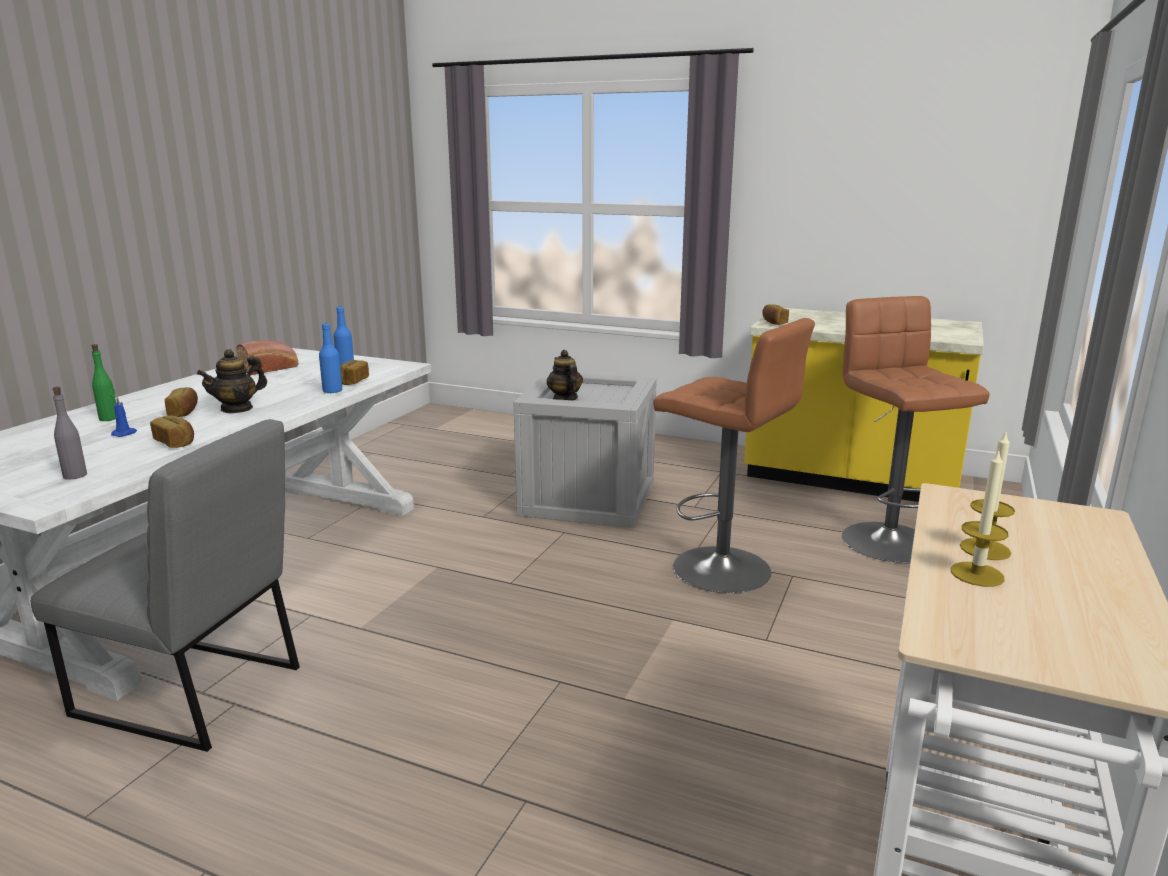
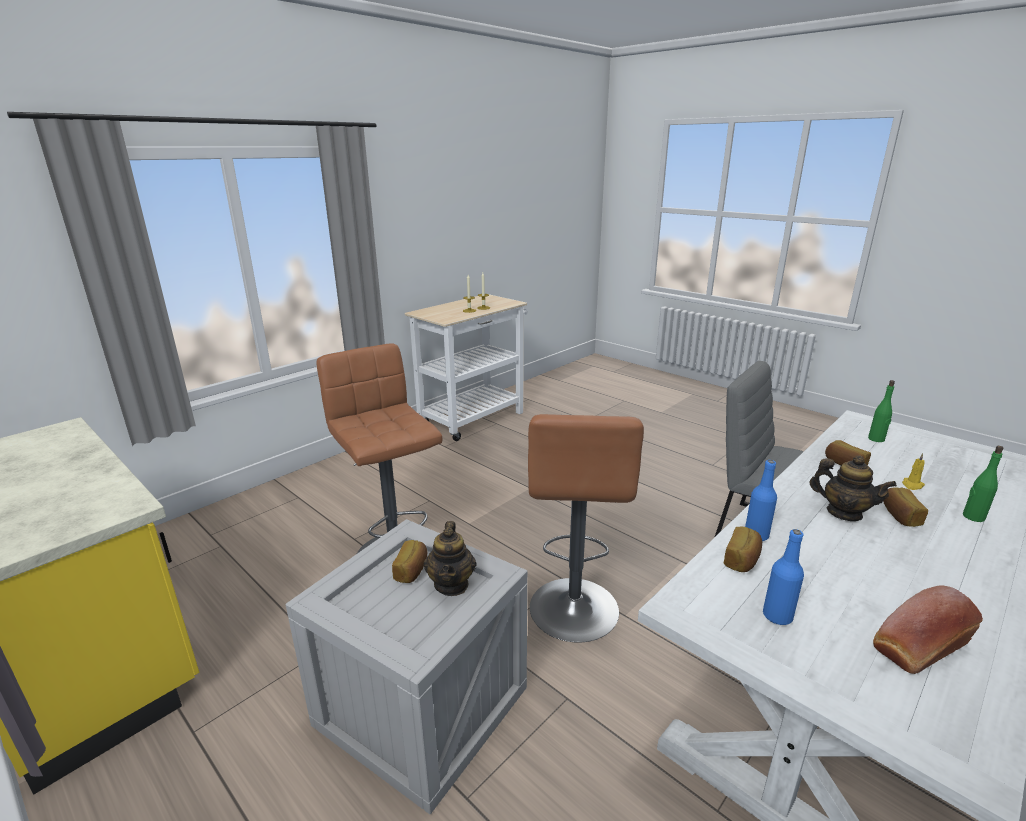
camera: 160 degrees left, 5 degrees up
grey bottle [53,387,87,479] -> green bottle [868,380,895,442]
blue candle [111,397,137,437] -> yellow candle [902,453,925,490]
teapot [197,349,267,414] -> teapot turned 60 degrees clockwise [809,455,897,521]
bread [762,304,789,325] -> bread moved to [392,540,428,583]
brown stool [842,296,990,563] -> brown stool moved to [528,414,644,642]

